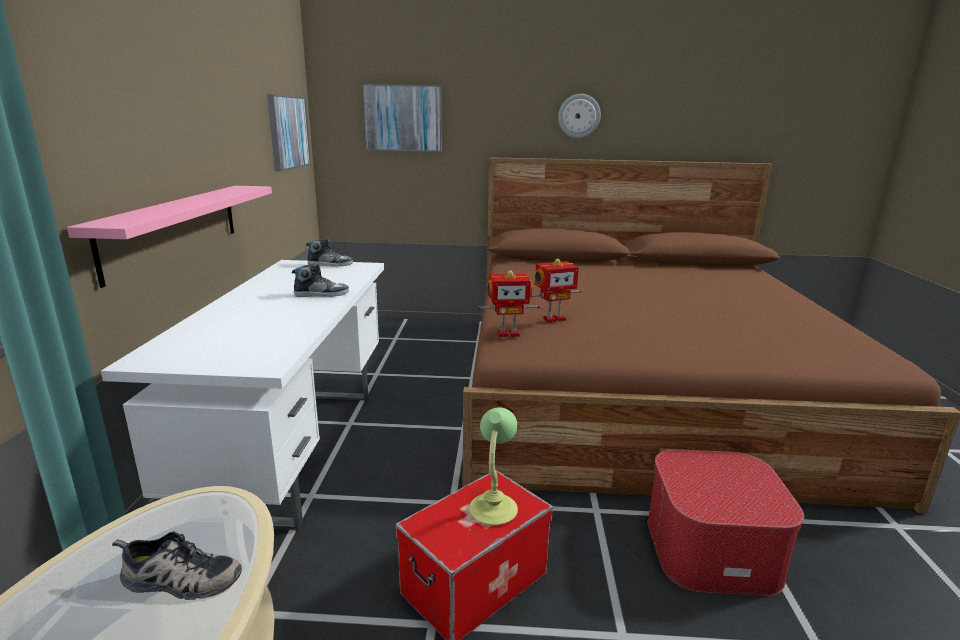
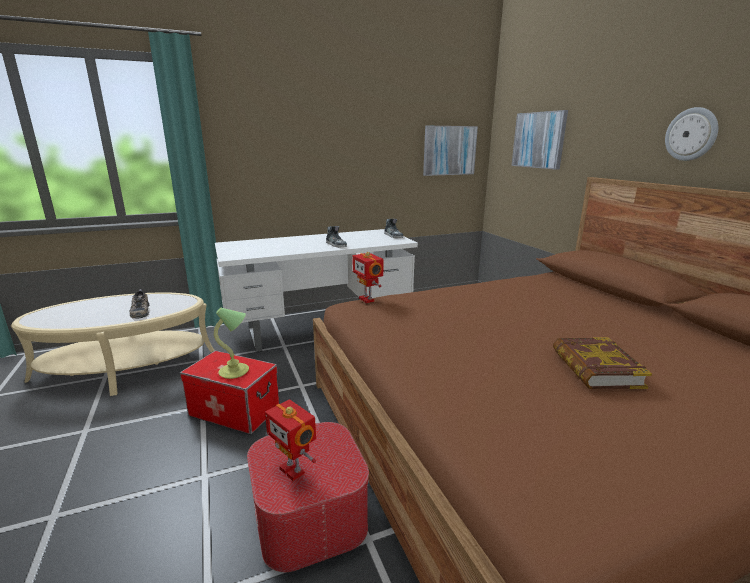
camera: 65 degrees right, 0 degrees up
pink shelf [67,186,272,288] -> none
toy robot [530,259,582,323] -> toy robot moved to [265,399,316,481]
none -> book [553,337,652,389]

